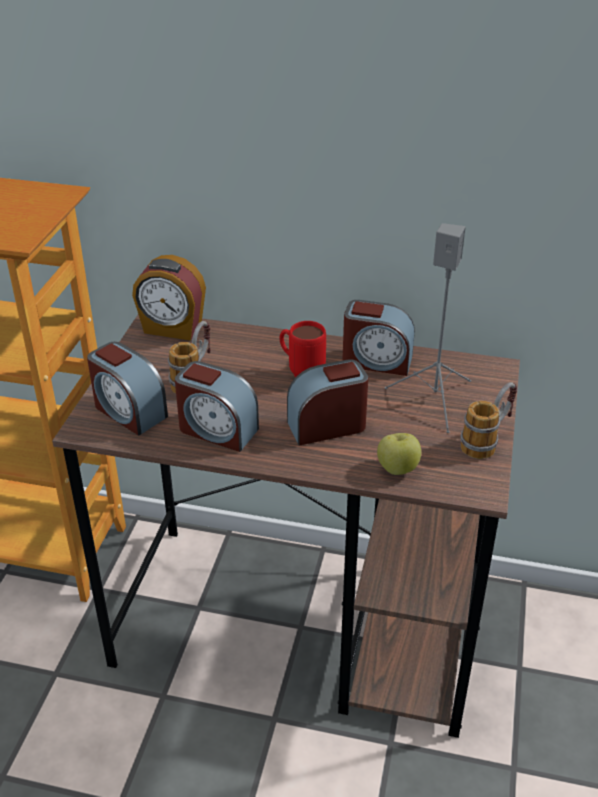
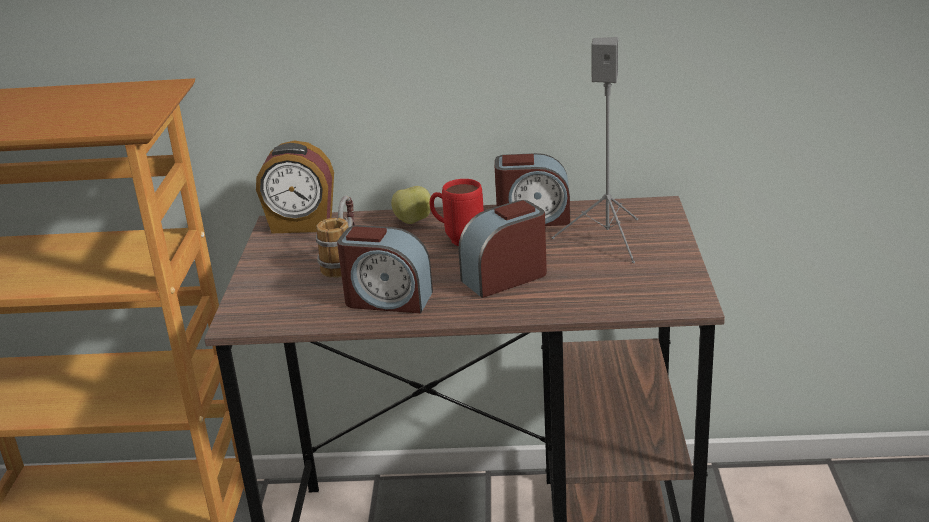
camera: 10 degrees left, 10 degrees down
alarm clock [87,342,168,436] -> none
apple [377,433,421,475] -> apple moved to [391,186,431,224]
mug [461,382,517,459] -> none

